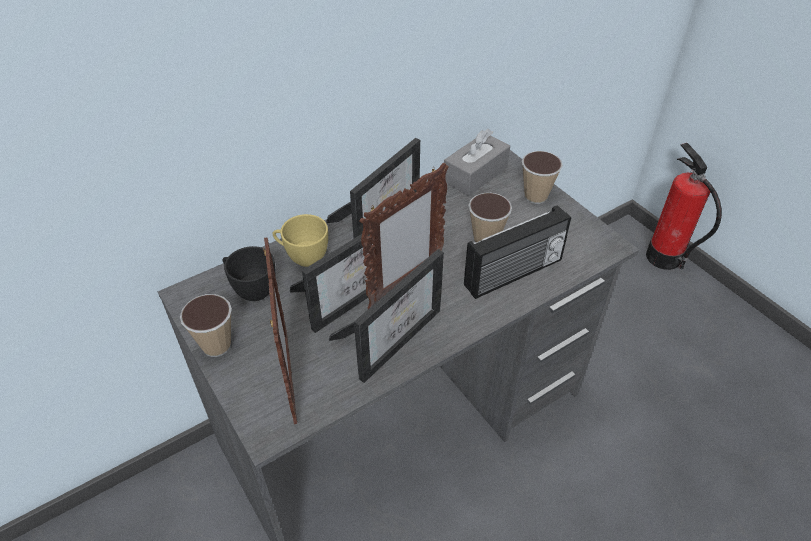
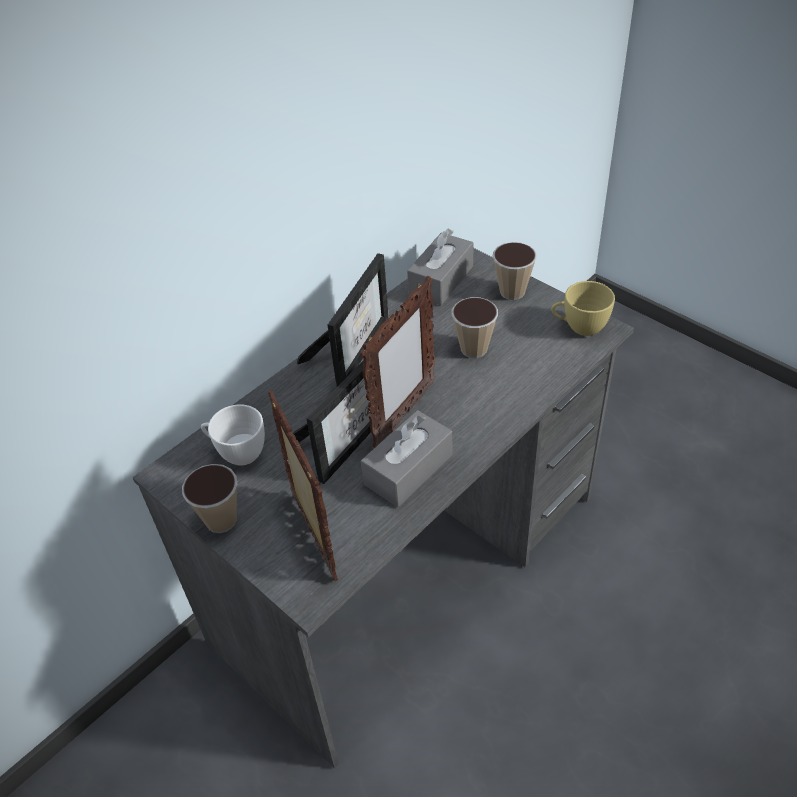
camera: 10 degrees left, 0 degrees up
black cup [223,246,276,301] -> white cup [201,404,265,465]
yellow cup [273,214,328,267] -> yellow cup moved to [551,281,615,336]
picture frame [329,249,444,383] -> grey tissue box [361,410,452,507]
radio [464,205,571,299] -> none
fire extinguisher [646,143,722,270] -> none

